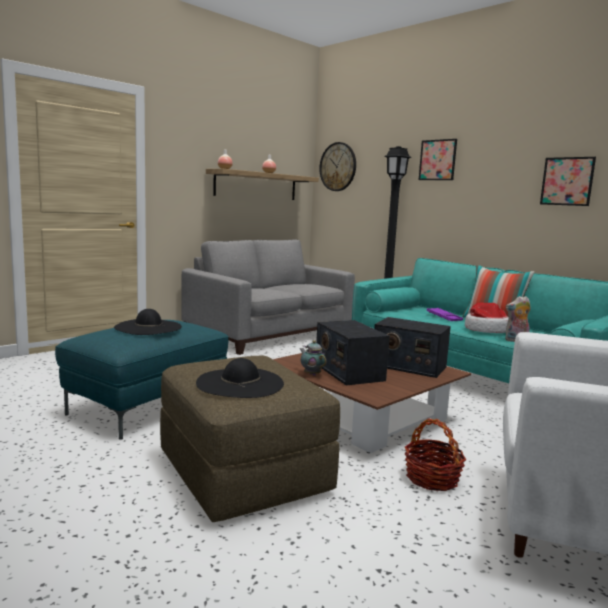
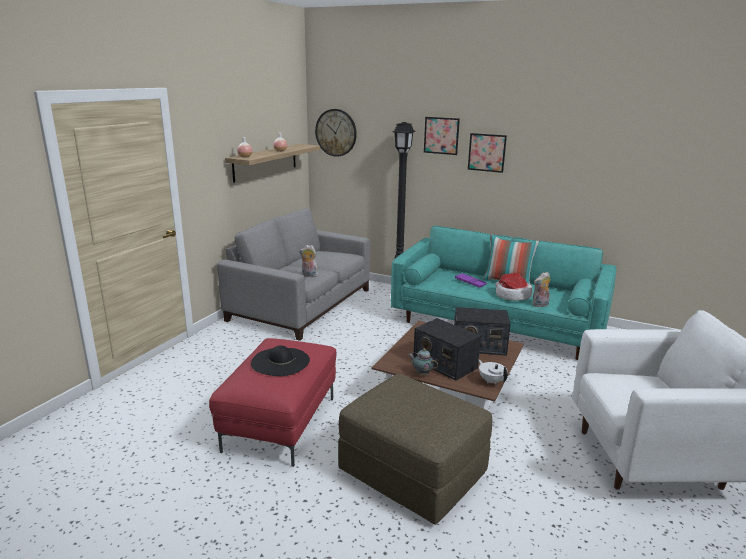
camera: 20 degrees left, 10 degrees up
turquoise ottoman [55,320,229,440] -> red ottoman [209,338,337,467]
black hat [196,358,284,398] -> none
basket [405,418,466,491] -> none
picture [540,157,596,206] -> picture moved to [468,133,507,173]
none -> plush toy [299,245,318,277]
none -> white teapot [479,360,508,385]

